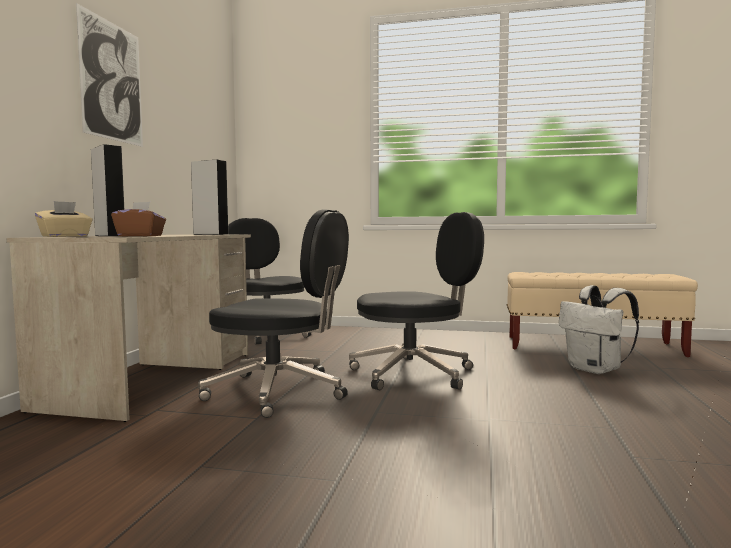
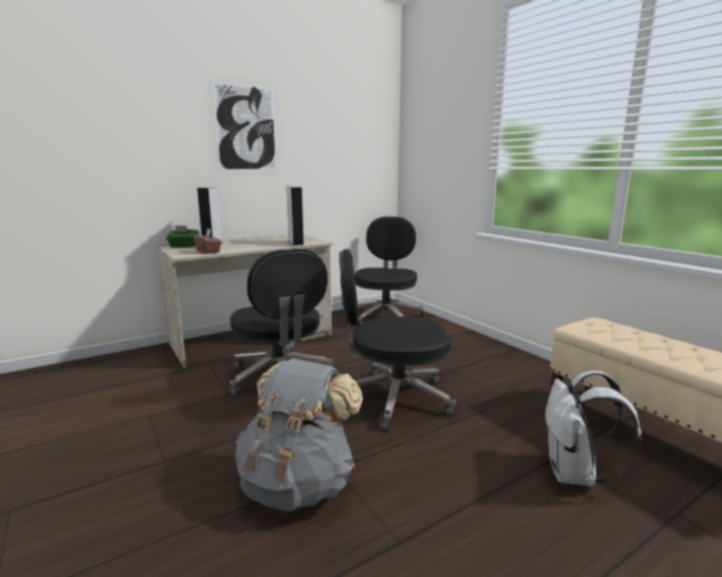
camera: 45 degrees right, 10 degrees up
beige tissue box [35,201,93,237] -> green tissue box [166,225,199,248]
black office chair [349,212,484,390] -> black office chair turned 150 degrees clockwise [339,249,456,431]
none -> grey backpack [235,358,363,512]

